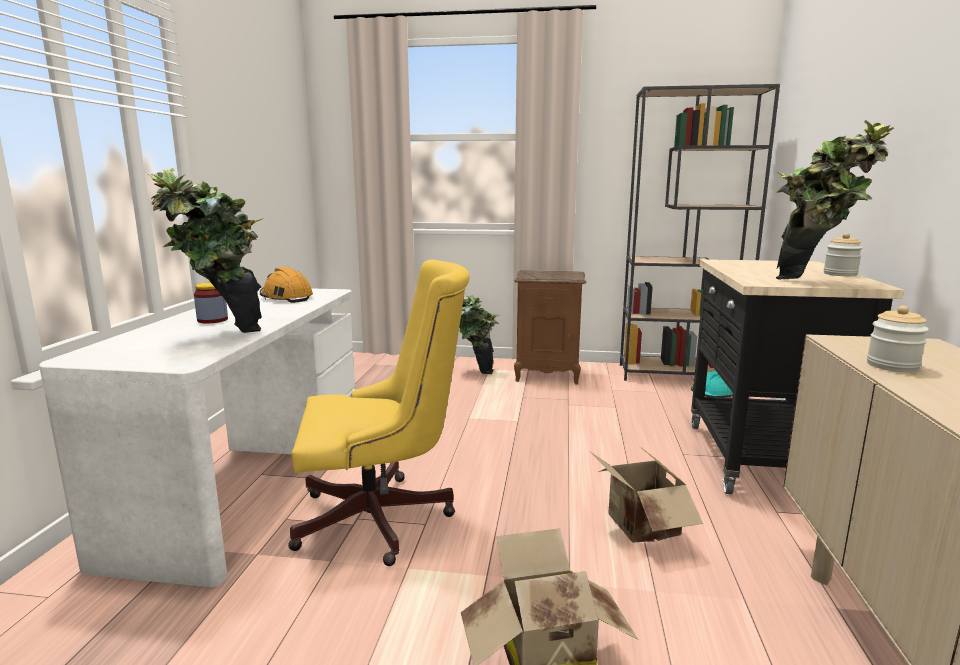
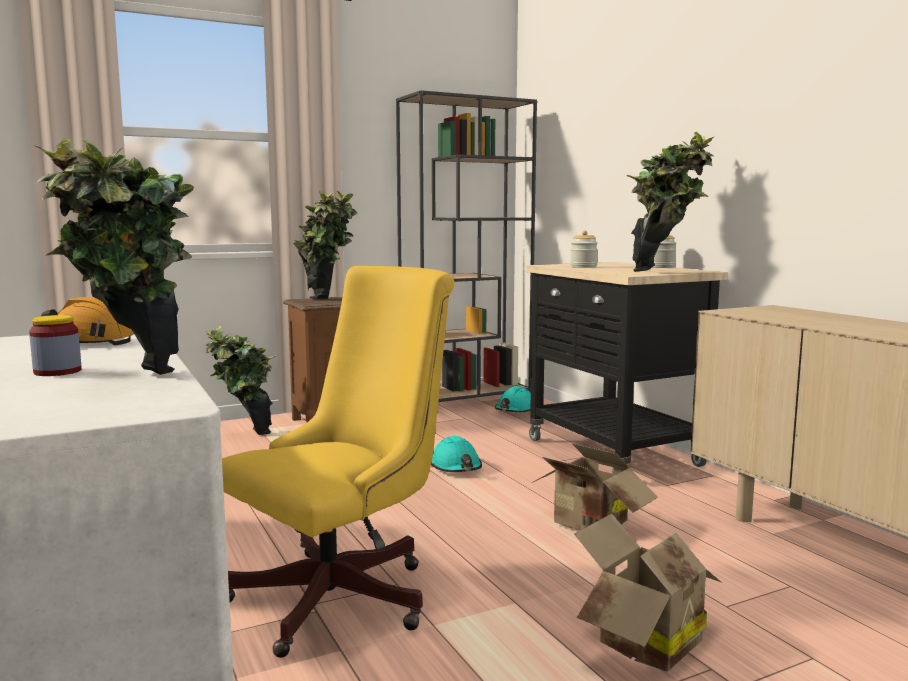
camera: 35 degrees left, 5 degrees down
jar [867,306,929,372] -> jar moved to [570,230,598,268]
none -> potted plant [293,190,358,299]
none -> turquoise hard hat [431,436,482,472]

